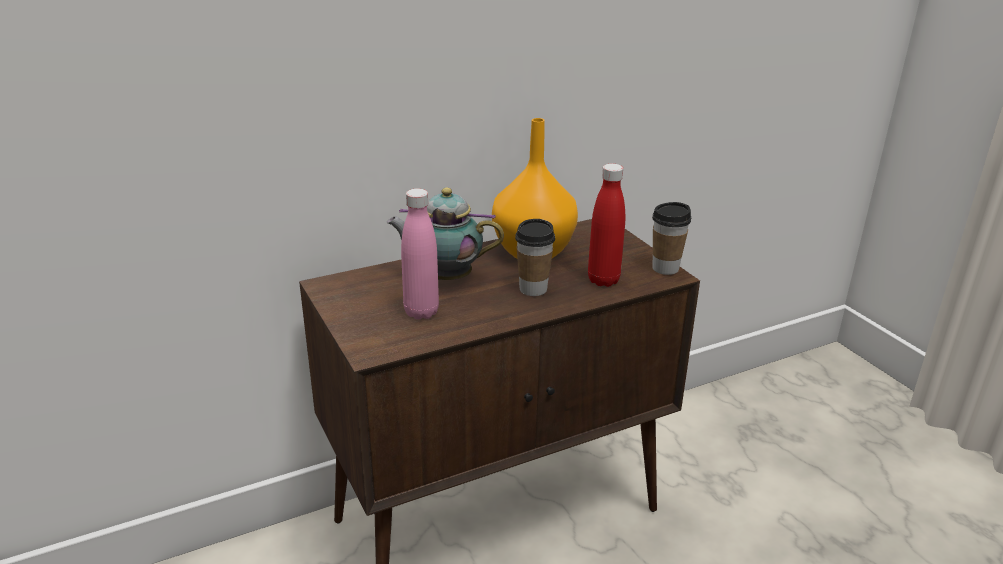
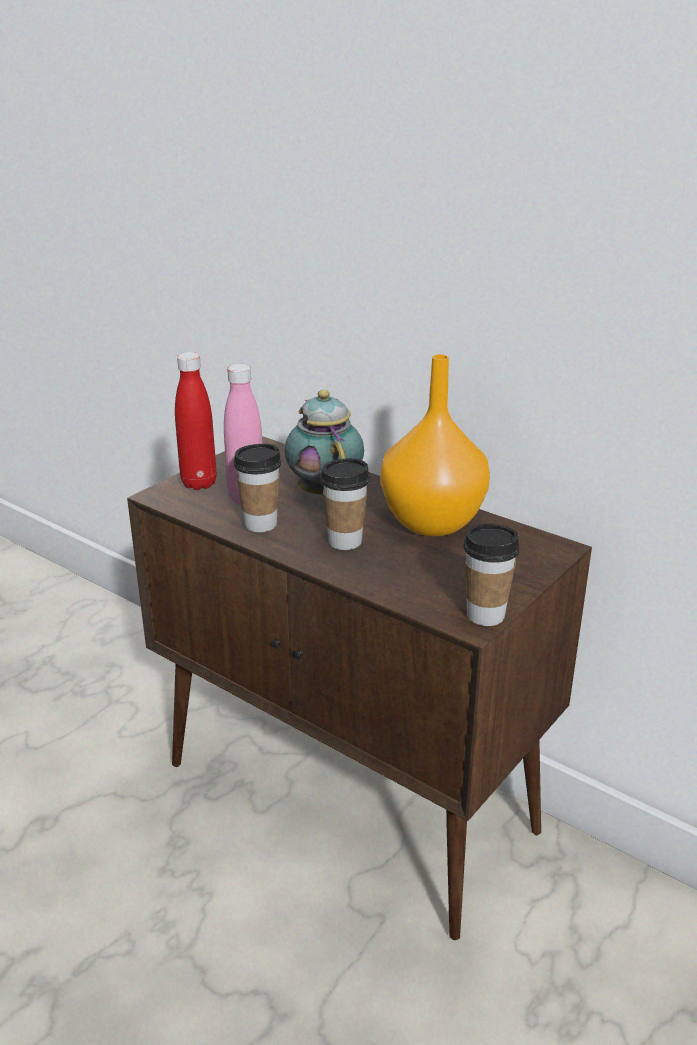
camera: 65 degrees right, 0 degrees up
red bottle [588,164,625,287] -> red bottle moved to [175,352,217,490]
none -> cup [234,444,281,532]

